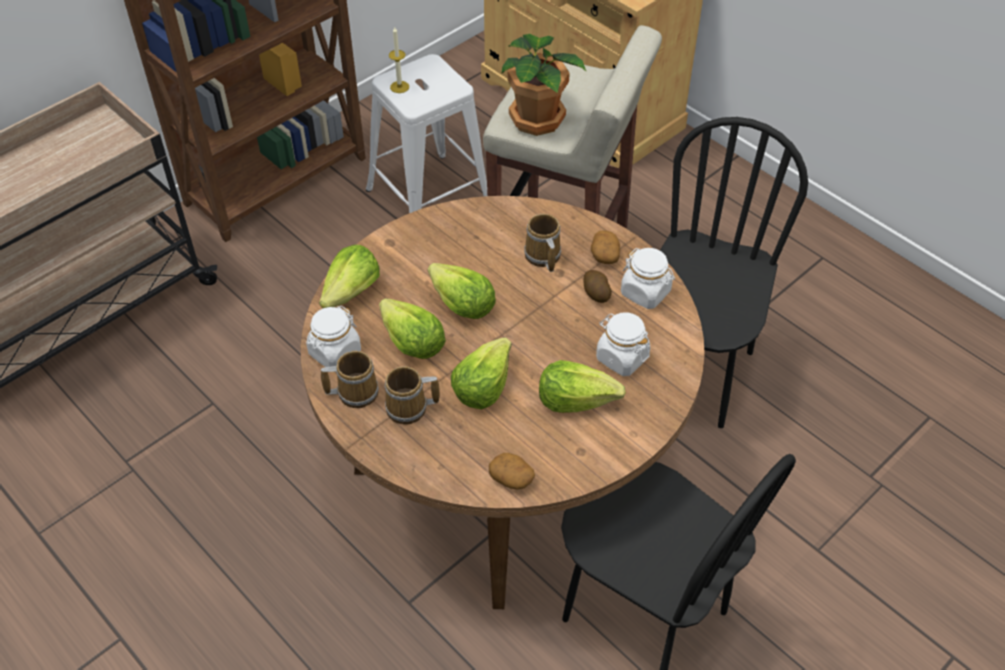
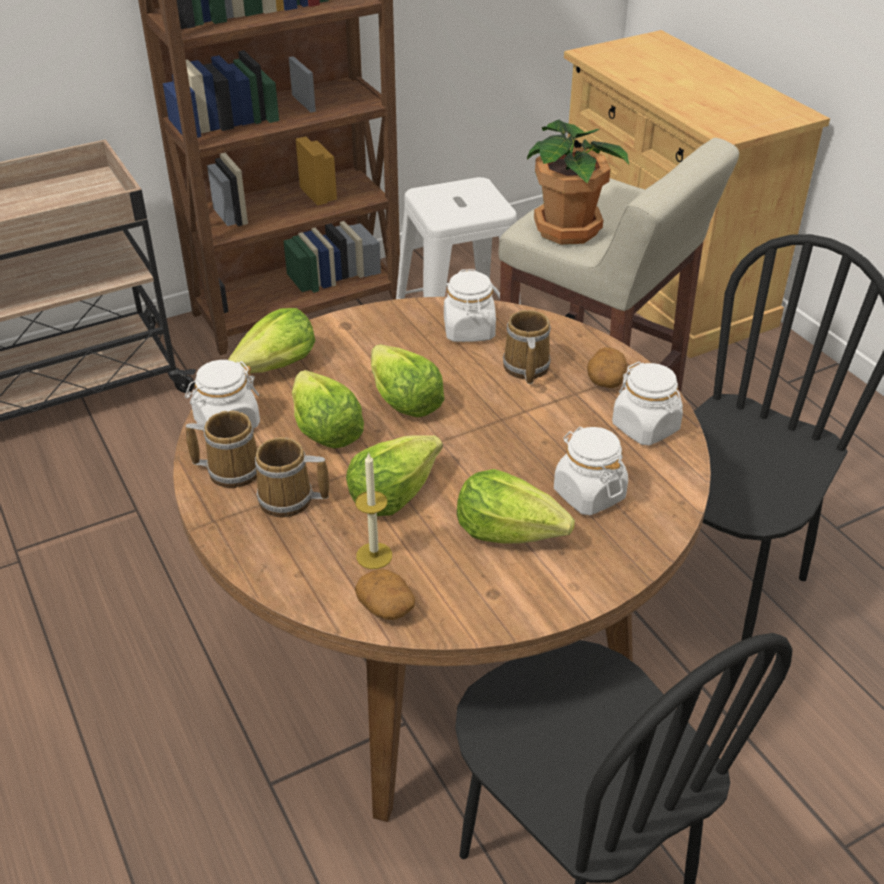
camera: 15 degrees right, 10 degrees down
candle [389,27,409,93] -> candle moved to [355,452,392,569]
potato [583,270,612,303] -> none
none -> white jar [444,269,496,342]

